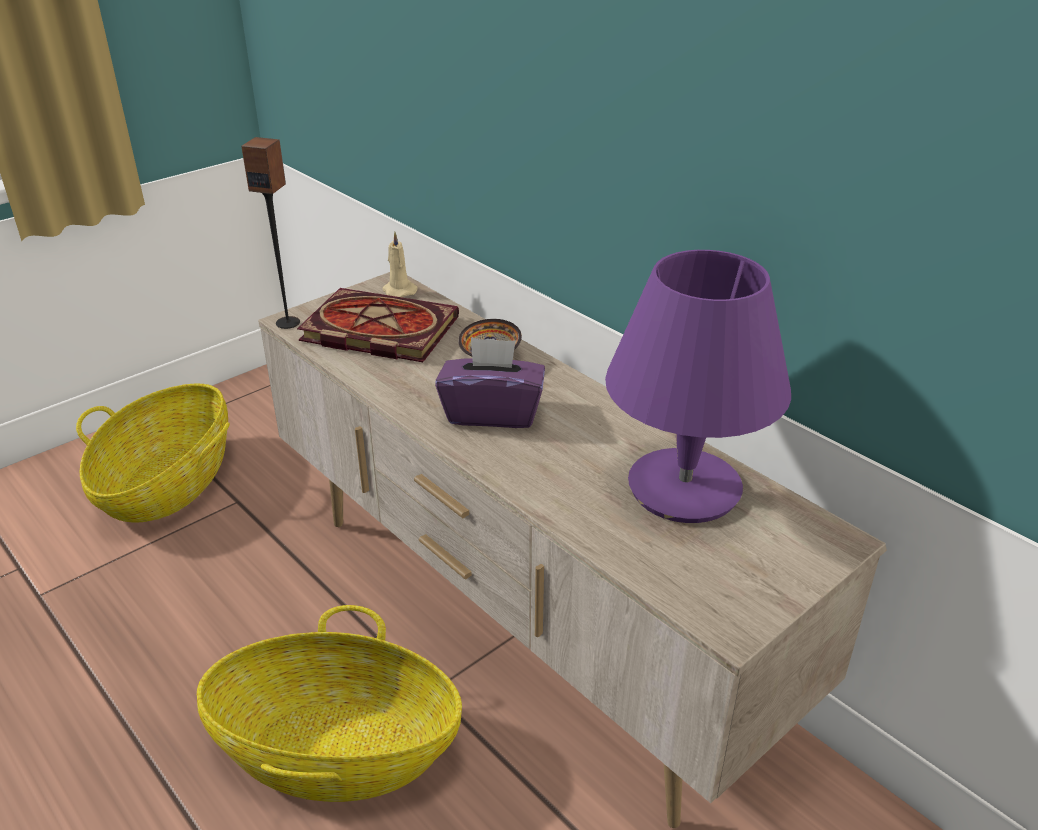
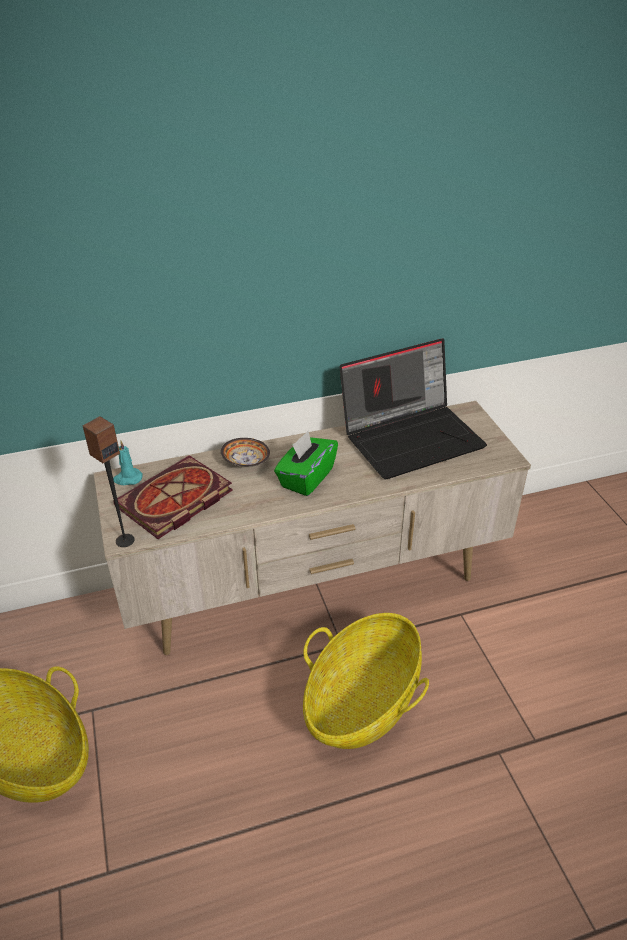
camera: 65 degrees left, 5 degrees up
beige candle [383,232,418,297] -> turquoise candle [113,441,143,485]
purple tissue box [435,337,545,428] -> green tissue box [274,431,338,496]
purple table lamp [605,250,791,523] -> laptop [339,338,487,480]

